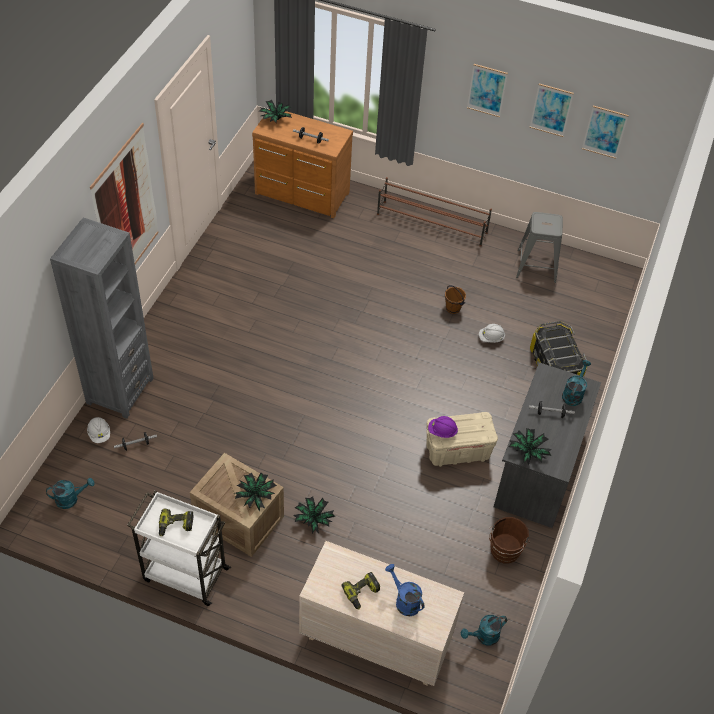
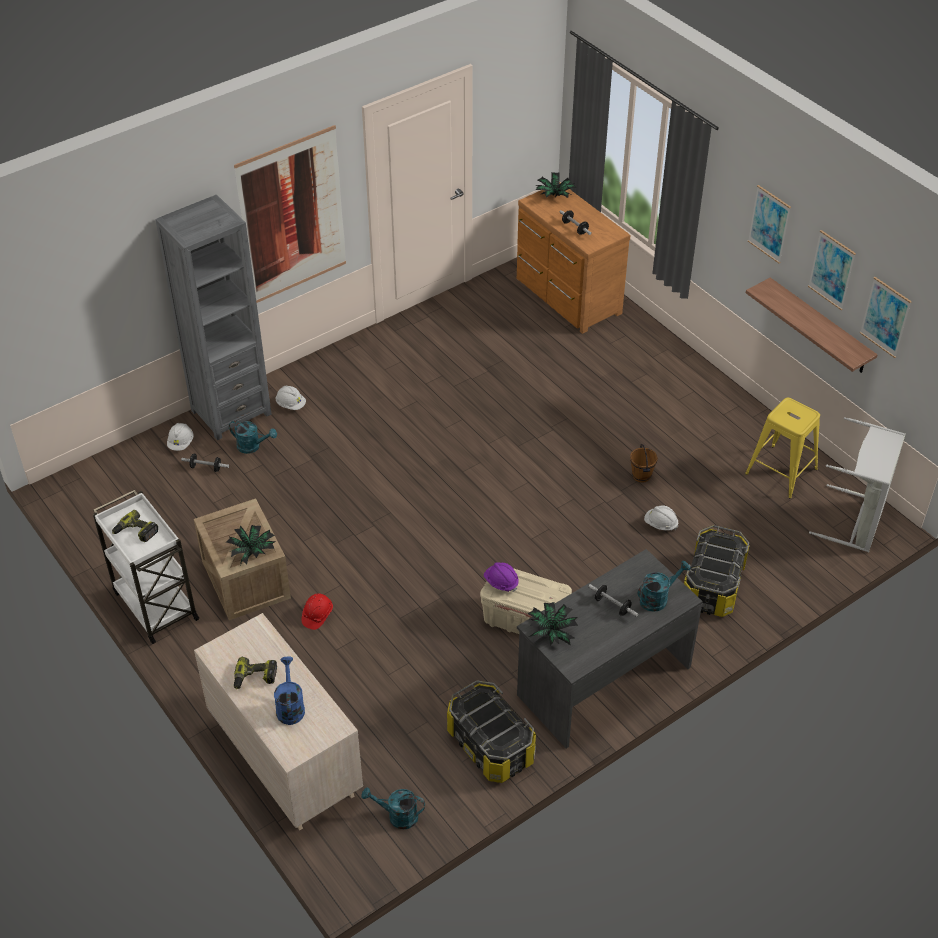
camera: 35 degrees right, 5 degrees down
turquoise watering can [46,478,95,509] -> turquoise watering can moved to [229,421,277,454]
potted plant [293,496,336,533] -> red hard hat [302,593,333,630]
brown shoe rack [377,177,492,247] -> none
brown bucket [489,517,530,563] -> storage box [447,680,536,783]
grey stool [516,212,563,283] -> yellow stool [745,397,820,499]
none -> white hard hat [276,386,306,410]
none -> shelf [746,277,878,373]
none -> grey laundry basket [809,417,906,552]

